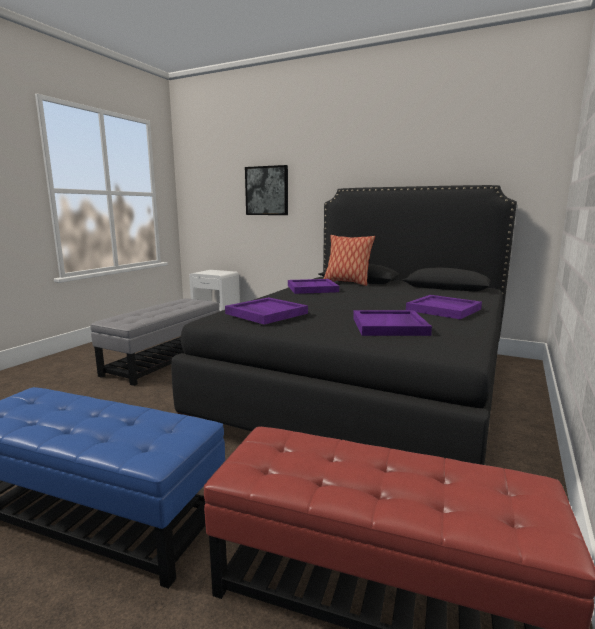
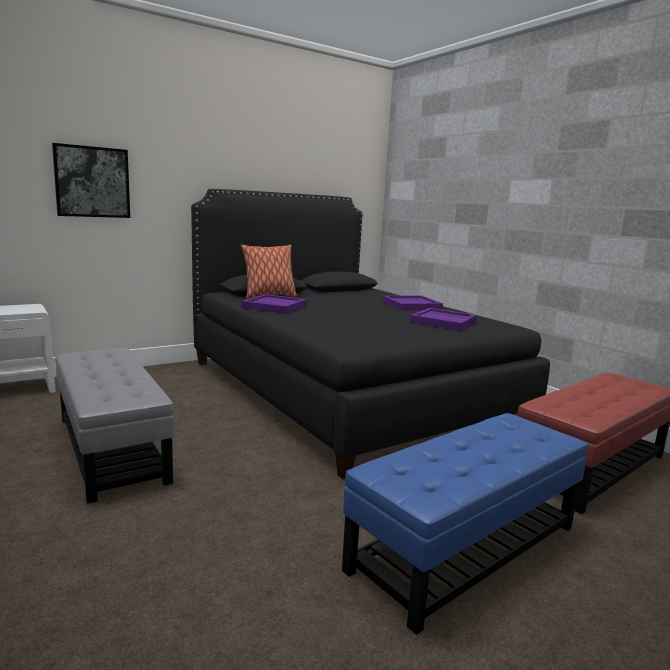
camera: 60 degrees left, 0 degrees up
purple tray [225,297,308,325] -> none

